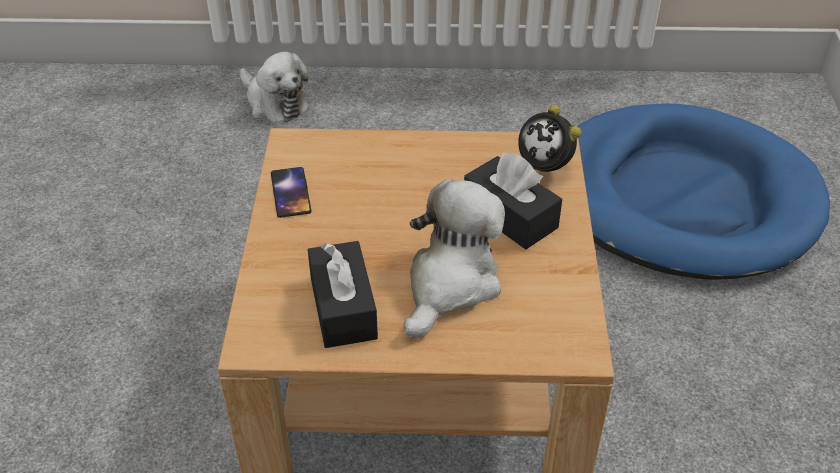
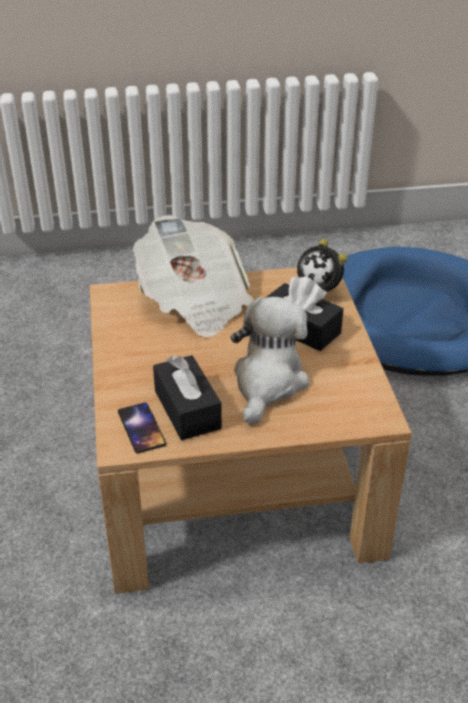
camera: 10 degrees left, 5 degrees down
plush toy [240,52,310,123] -> none
phone [271,167,311,218] -> phone moved to [118,403,166,453]
none -> newspaper [133,215,253,337]

